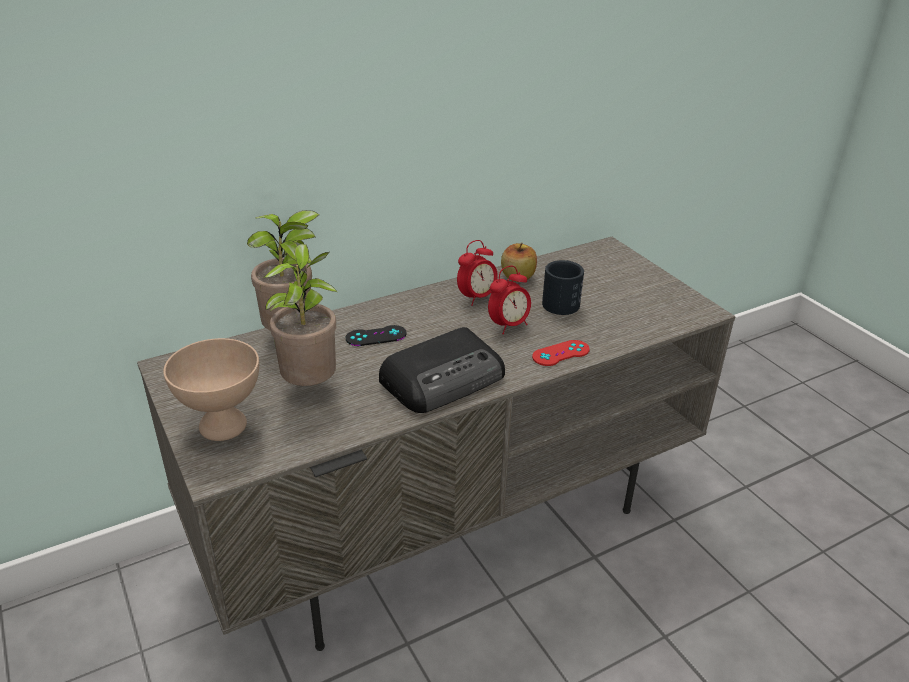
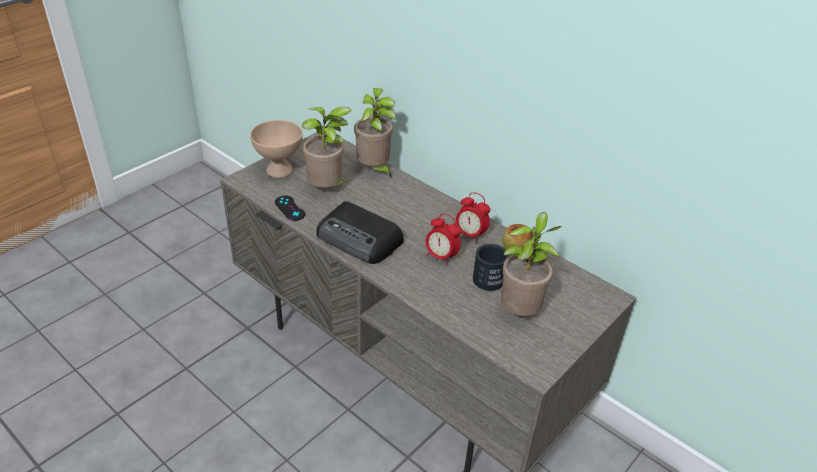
camera: 70 degrees right, 5 degrees up
black game controller [346,325,407,346] -> black game controller moved to [275,196,305,221]
red game controller [532,340,590,366] -> none
none -> potted plant [501,212,562,316]

